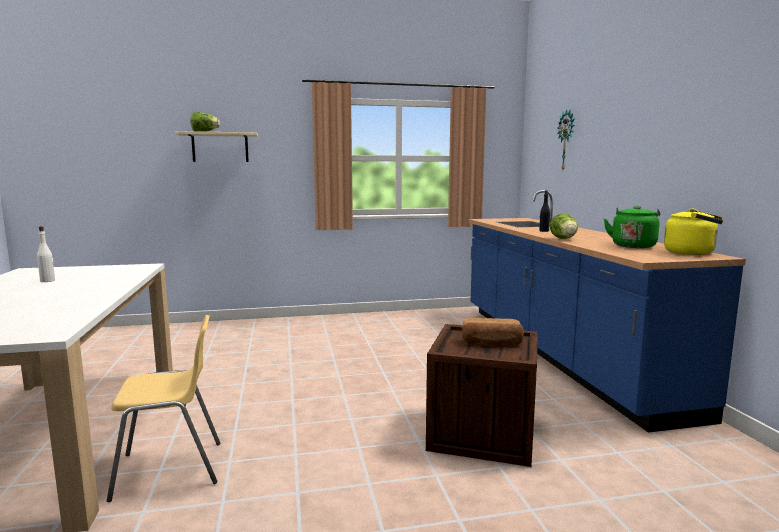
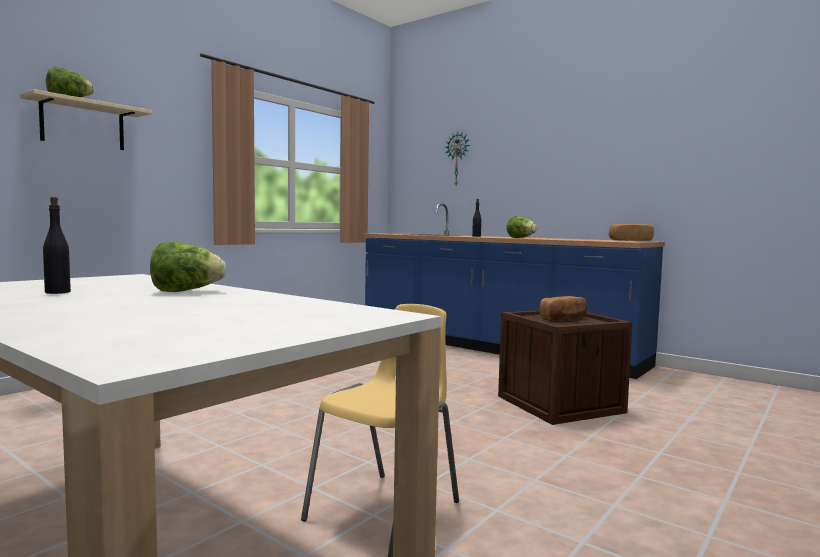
camera: 40 degrees left, 5 degrees down
white bottle [37,226,55,282] -> black bottle [43,197,71,294]
green kettle [604,206,660,248] -> none
yellow kettle [664,209,723,255] -> bread [609,224,654,241]
none -> lettuce [150,242,226,292]

